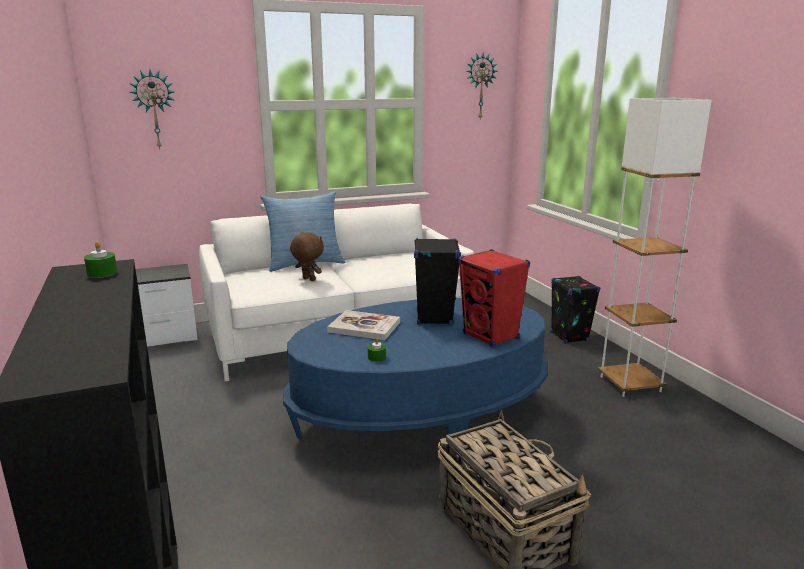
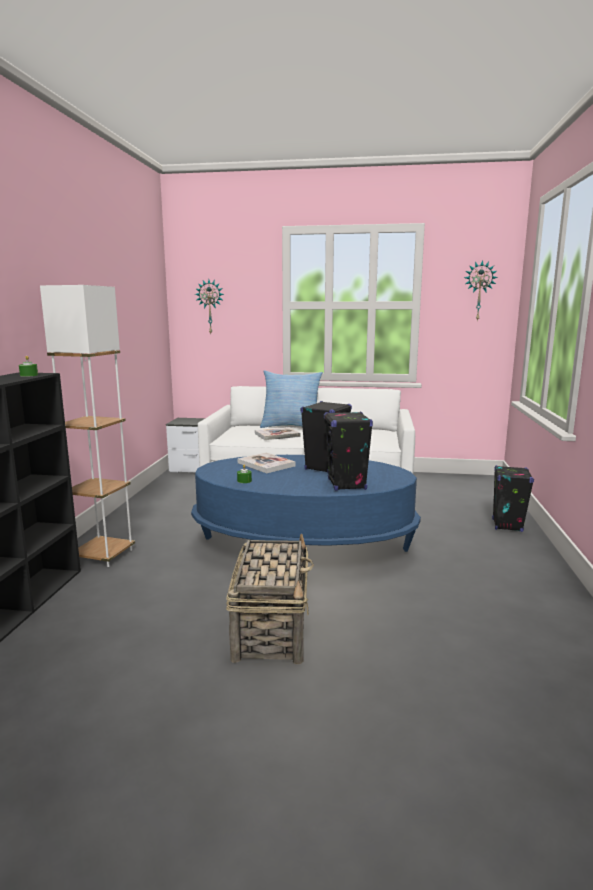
camera: 30 degrees right, 5 degrees down
brown plush toy [290,232,324,281] -> book [255,427,301,440]
red speaker [458,249,530,347] -> black speaker [324,412,373,491]
white floor lamp [598,98,712,397] -> white floor lamp moved to [40,285,135,567]

